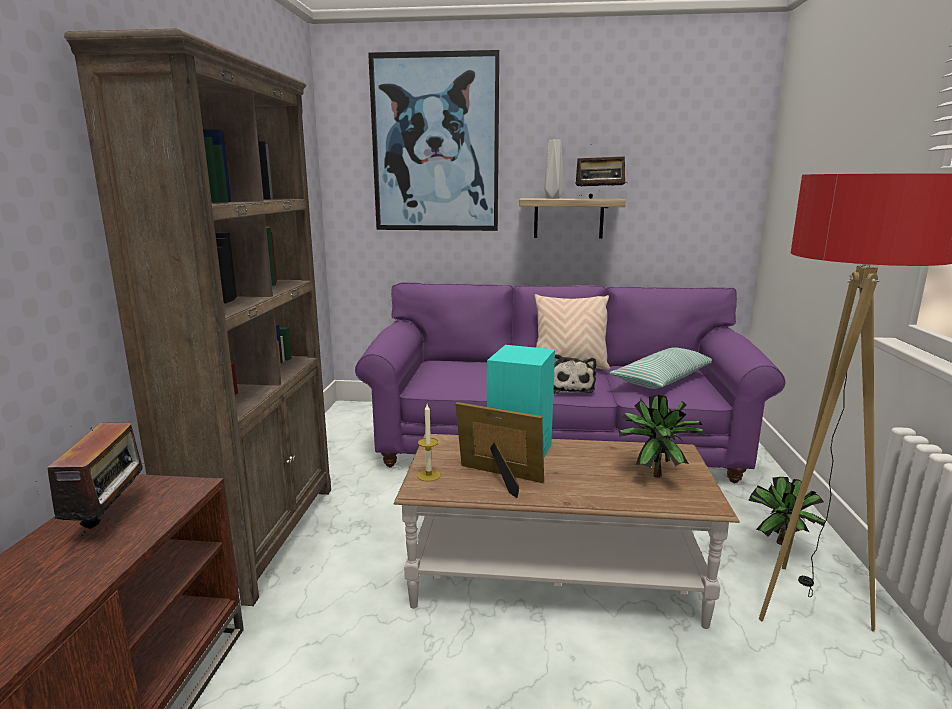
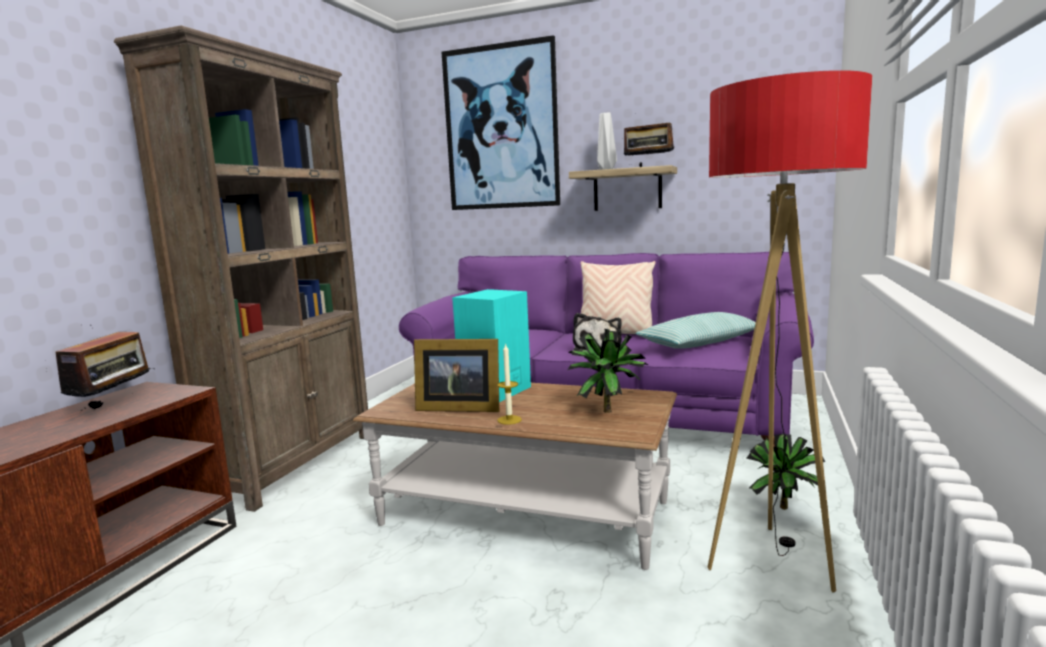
camera: 15 degrees right, 5 degrees down
candle [417,404,441,481] -> candle moved to [497,343,522,425]
picture frame [455,402,544,498] -> picture frame turned 150 degrees clockwise [414,339,499,412]

